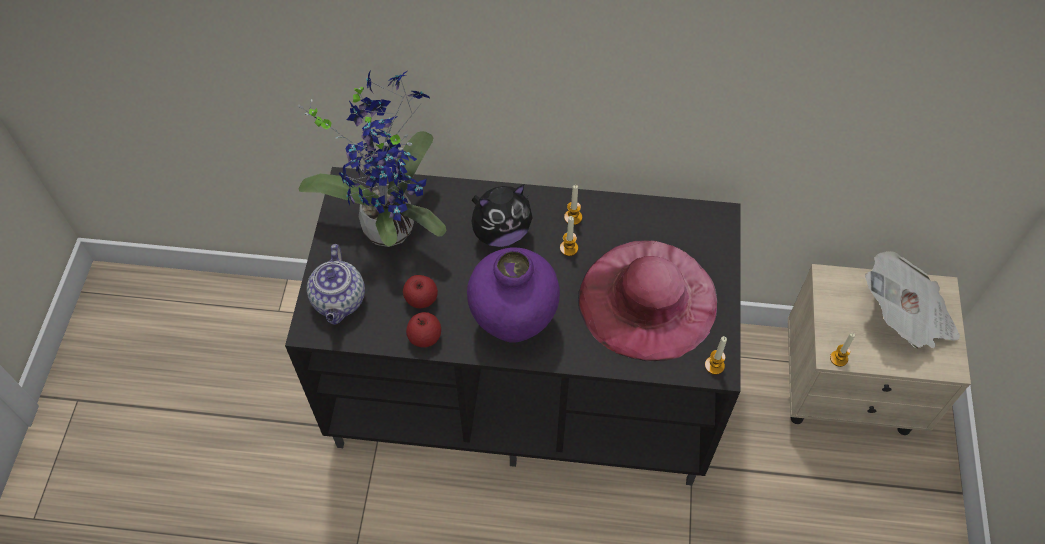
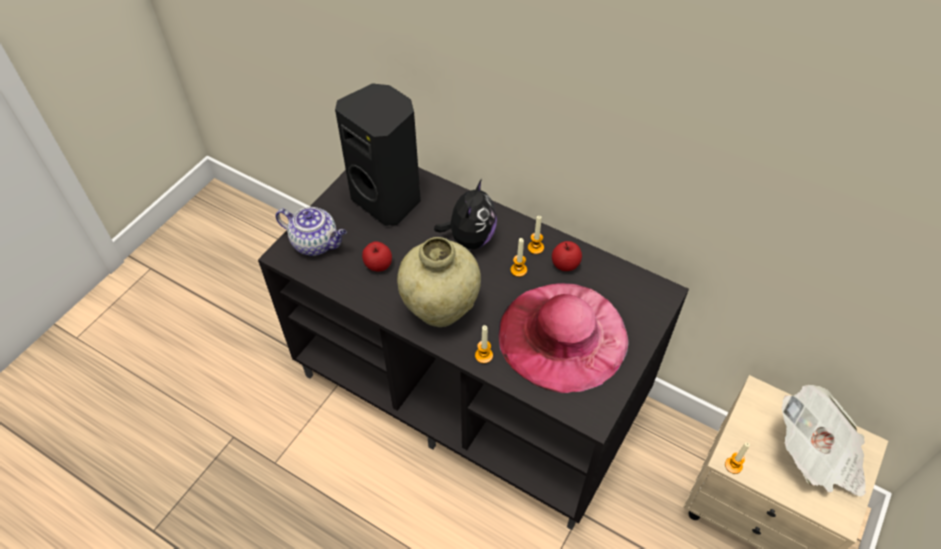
camera: 25 degrees right, 5 degrees down
potted plant [298,69,446,247] -> black speaker [335,83,421,226]
teapot [307,244,365,325] -> teapot turned 90 degrees counterclockwise [276,207,346,256]
apple [406,312,441,347] -> apple moved to [552,241,582,271]
purple vase [467,247,560,343] -> beige vase [397,237,481,327]
plush toy [472,185,533,247] -> plush toy turned 75 degrees counterclockwise [434,179,497,249]
candle [705,336,727,375] -> candle moved to [475,325,493,364]

